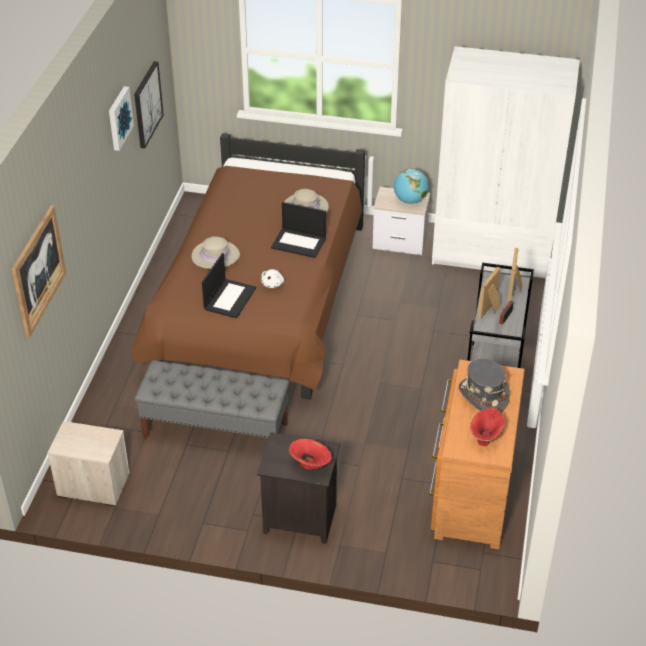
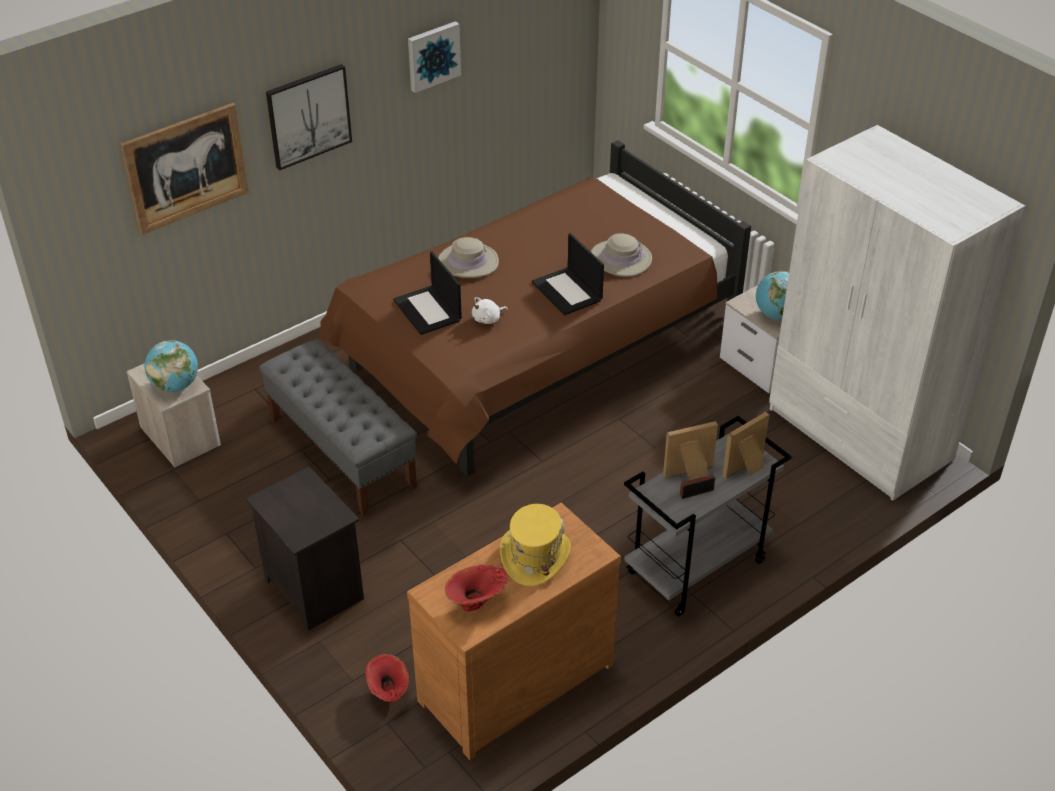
camera: 40 degrees right, 0 degrees up
picture [134,61,164,149] -> picture moved to [266,64,352,170]
laptop [202,253,256,318] -> laptop turned 90 degrees clockwise [393,251,462,335]
red vase [289,439,332,470] -> red vase moved to [366,654,409,702]
grey hat [459,359,510,412] -> yellow hat [500,504,571,586]
none -> globe [145,340,198,392]

